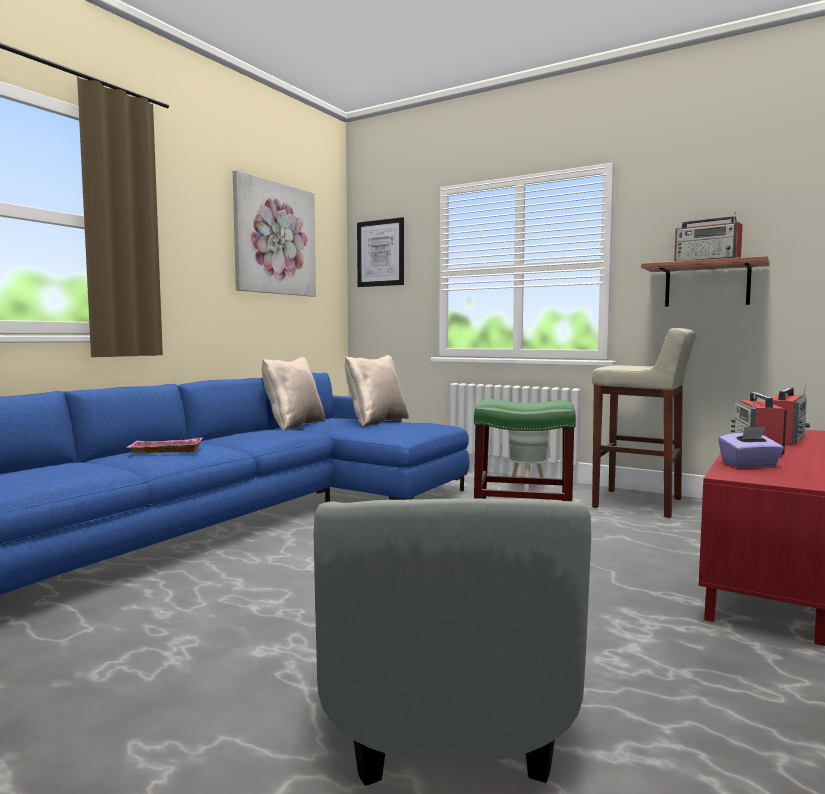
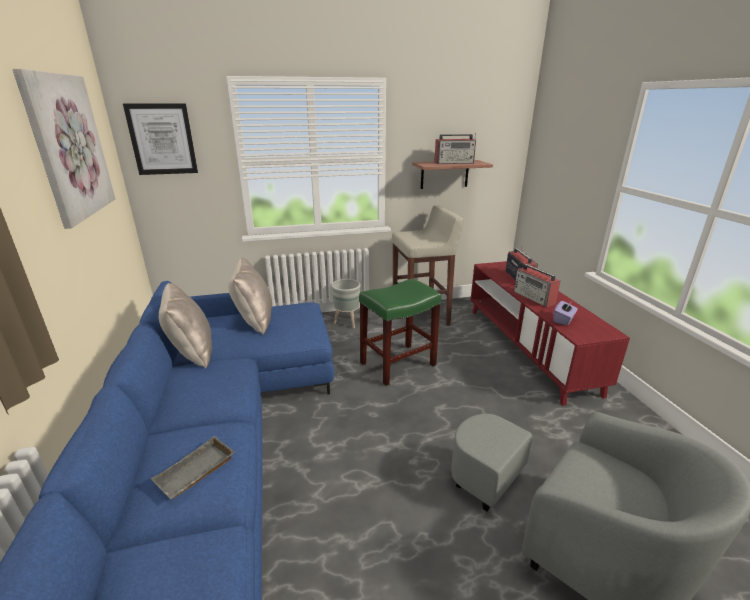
camera: 45 degrees left, 20 degrees up
pink tray [126,437,203,453] -> grey tray [151,436,234,499]

